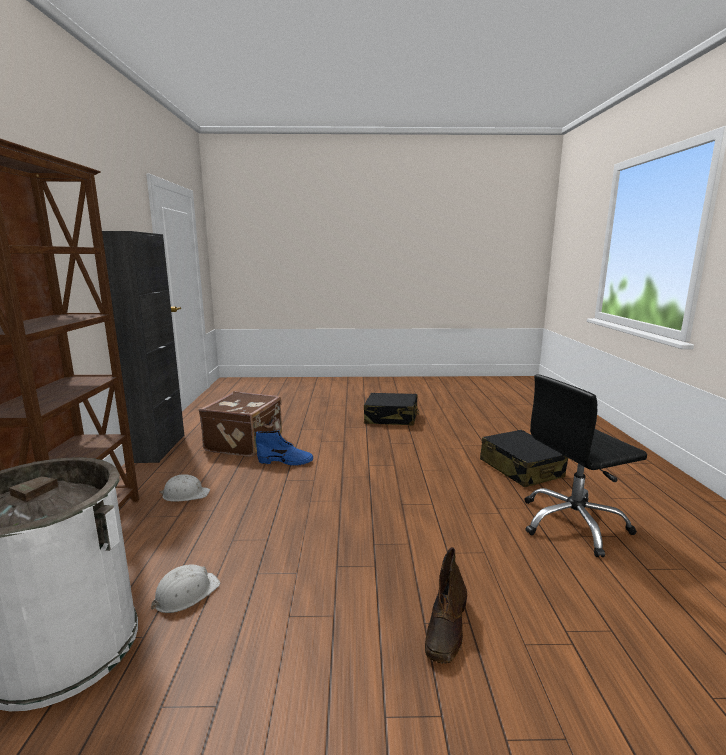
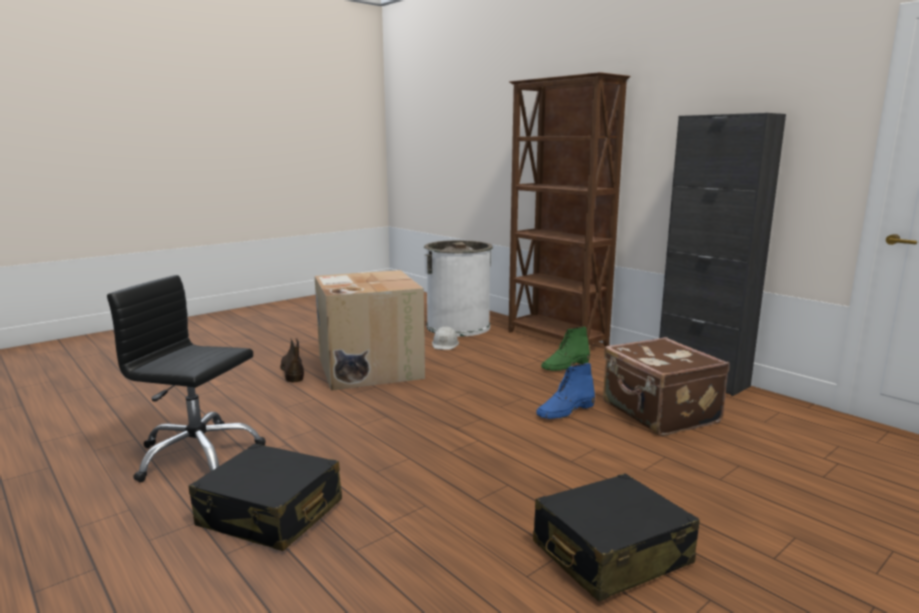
camera: 140 degrees right, 0 degrees up
white hard hat [159,474,210,502] -> green boot [541,327,590,371]
black office chair [524,374,647,557] -> black office chair turned 105 degrees counterclockwise [107,275,266,483]
none -> cardboard box [315,270,425,391]

